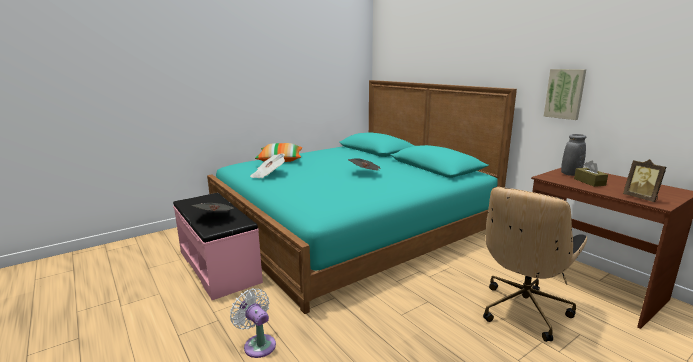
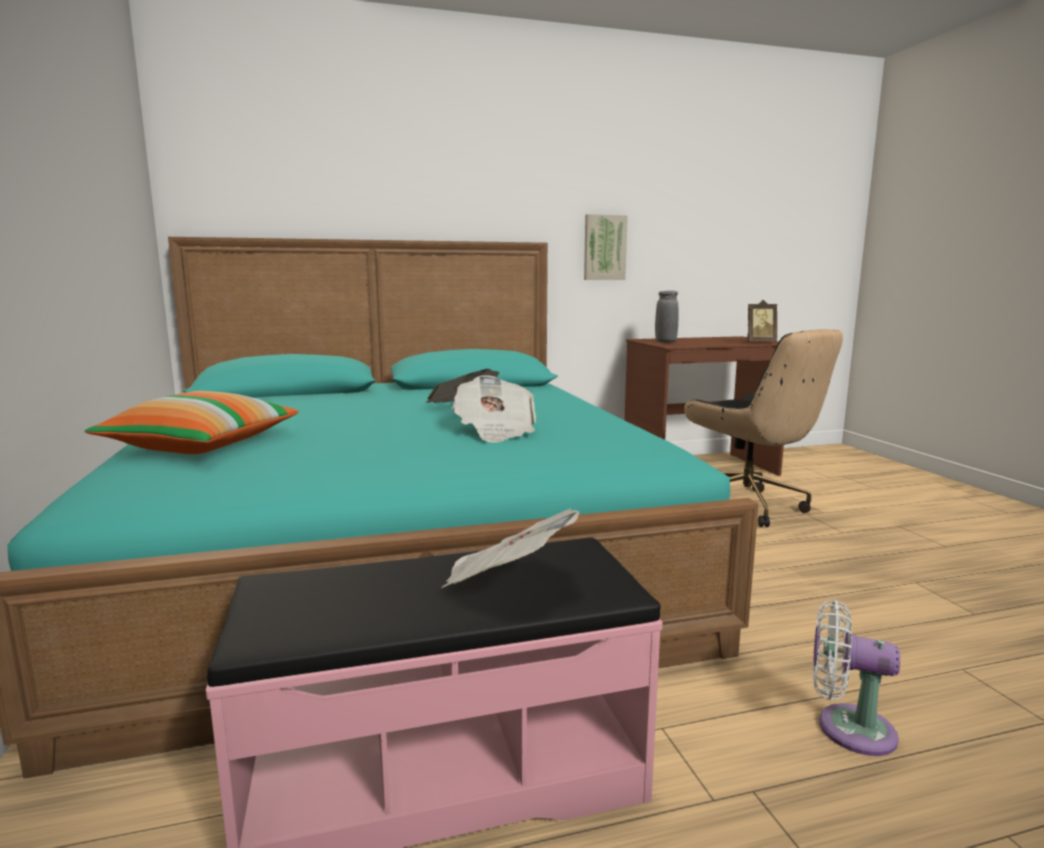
camera: 70 degrees left, 5 degrees down
white fan [230,288,276,358] -> white fan turned 45 degrees clockwise [813,600,900,756]
newspaper [250,153,285,178] -> newspaper moved to [452,375,536,443]
brown tissue box [574,160,608,187] -> none

